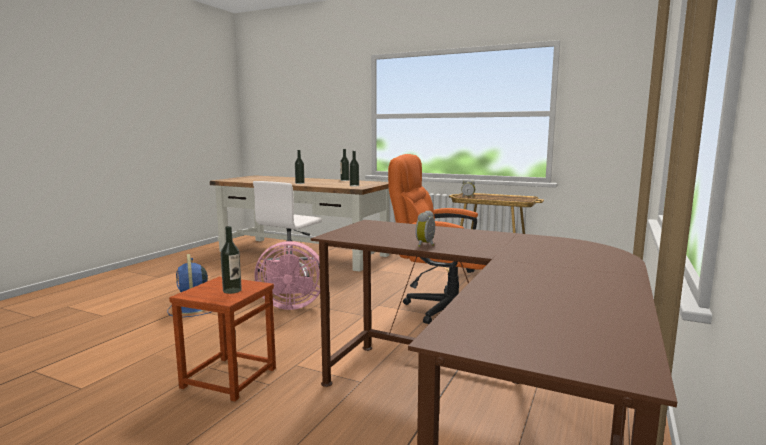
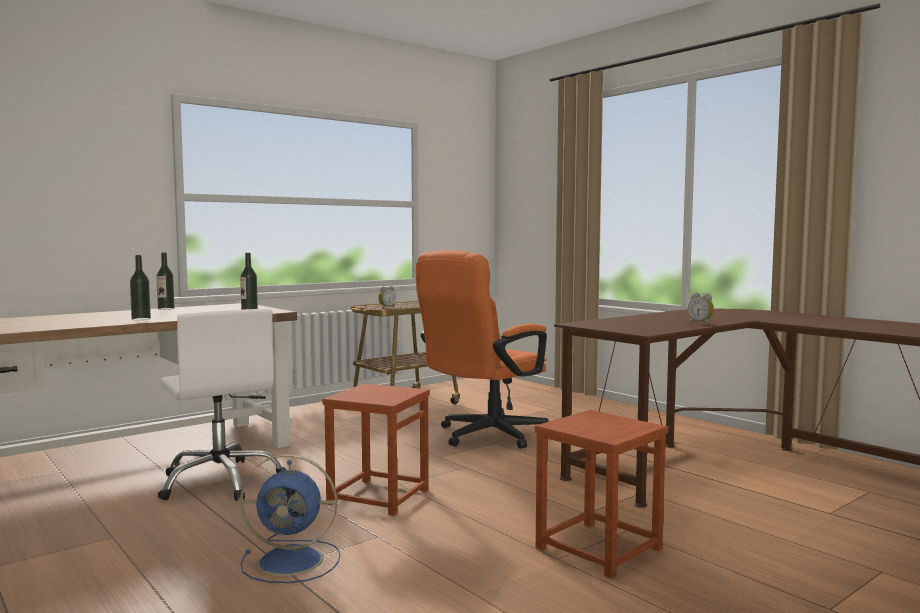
camera: 65 degrees left, 5 degrees down
bottle [220,226,242,294] -> none
pink fan [254,241,320,310] -> brown stool [323,383,430,516]

